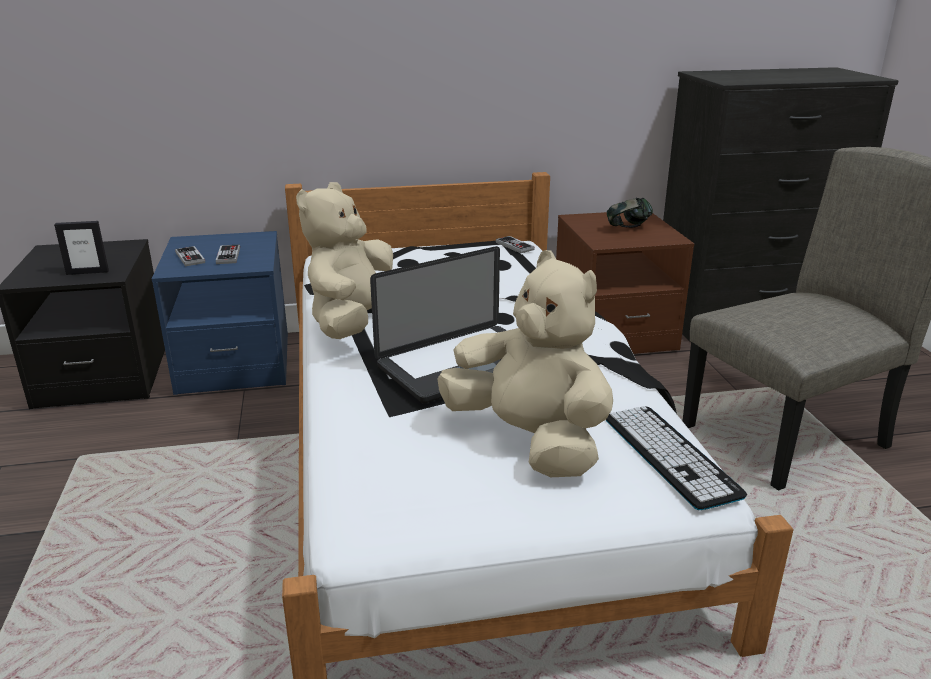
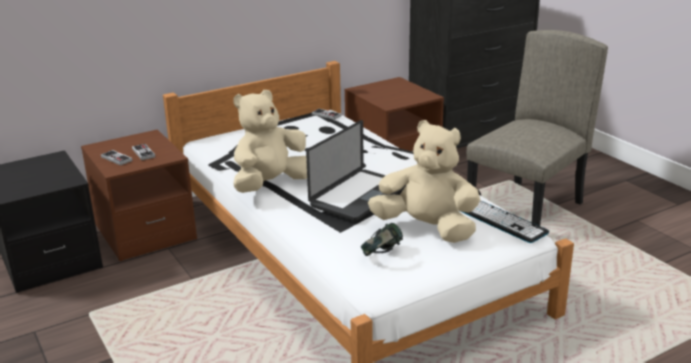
camera: 20 degrees left, 0 degrees up
picture frame [54,221,109,275] -> none
blue nightstand [152,231,288,395] -> brown nightstand [81,129,197,261]
beige plush toy [296,182,393,339] -> beige plush toy turned 45 degrees clockwise [234,90,307,193]
headphones [607,197,653,228] -> headphones moved to [361,223,403,256]

